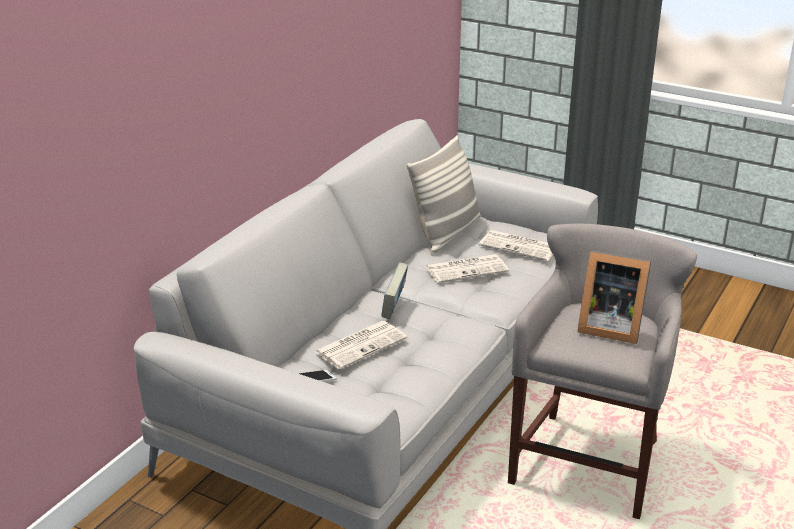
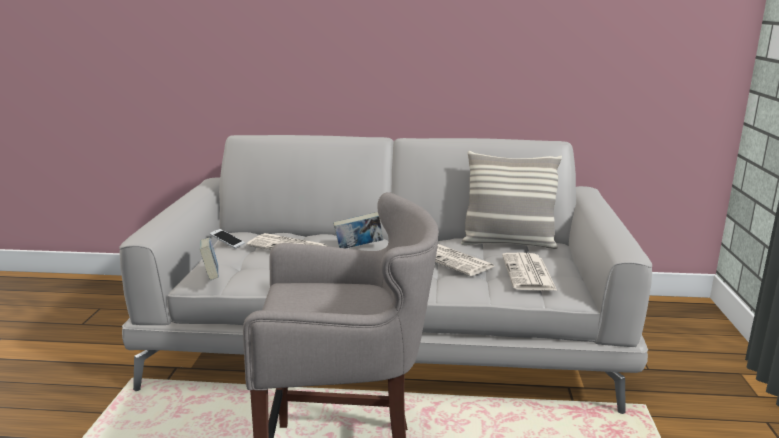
camera: 65 degrees right, 10 degrees down
picture frame [578,250,651,344] -> none
none -> book [200,238,218,280]

